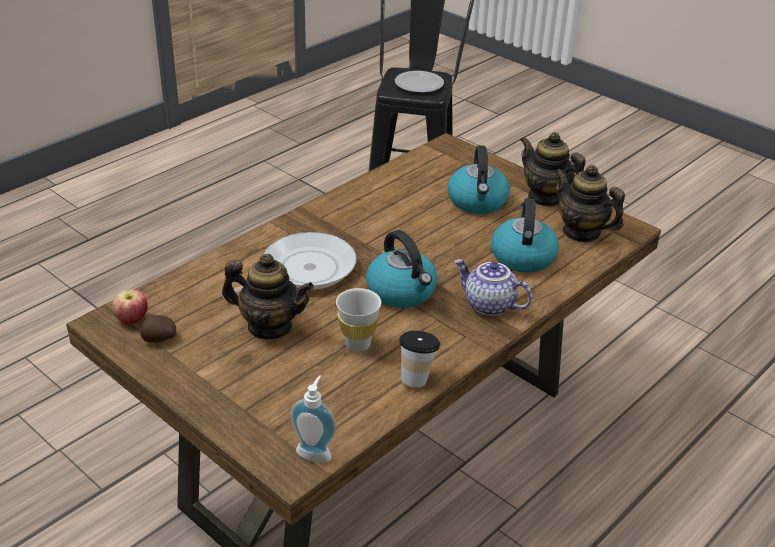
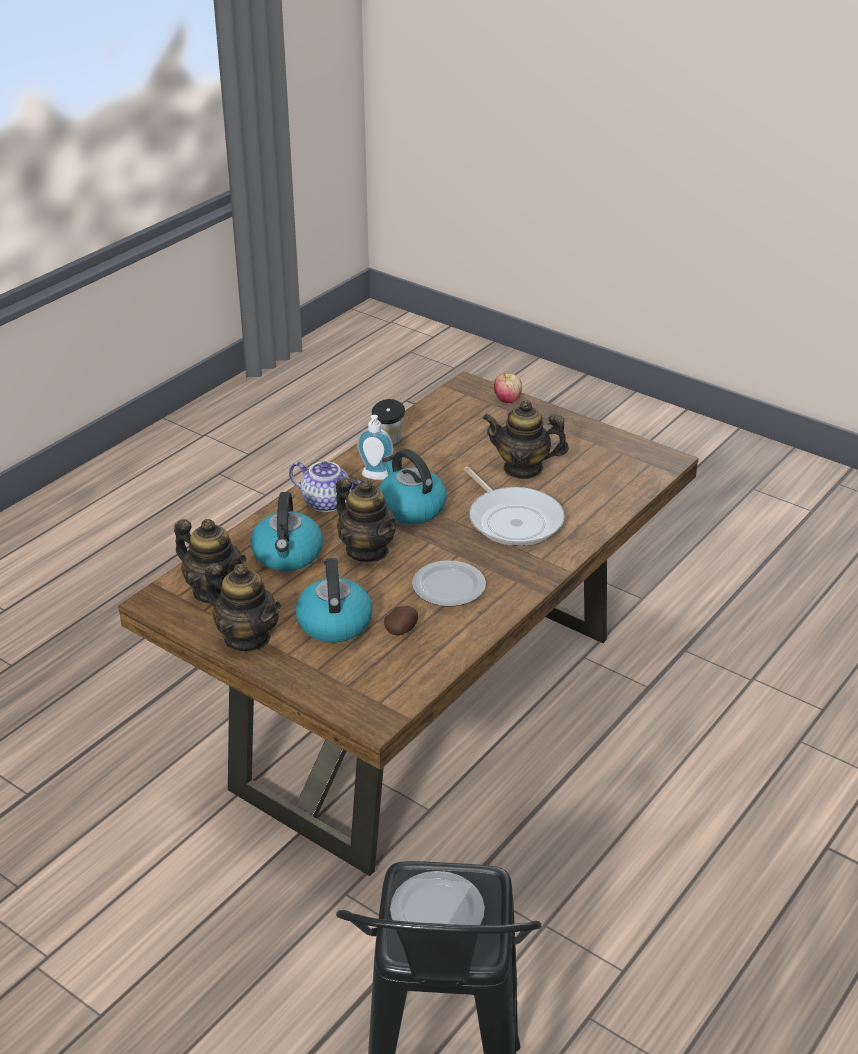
camera: 175 degrees right, 0 degrees up
apple [112,290,148,324] -> apple moved to [494,372,522,403]
potato [140,315,176,343] -> potato moved to [384,606,418,635]
frying pan [222,232,357,298] -> frying pan turned 75 degrees counterclockwise [464,467,565,546]
soap dispenser [290,375,336,462] -> soap dispenser moved to [357,415,393,480]
white cup [336,288,381,352] -> none
none -> teapot [336,477,397,562]
none -> plate [412,560,486,607]

